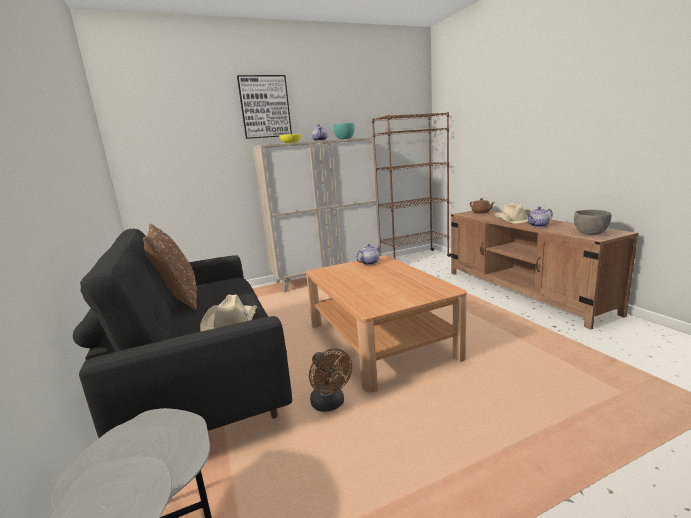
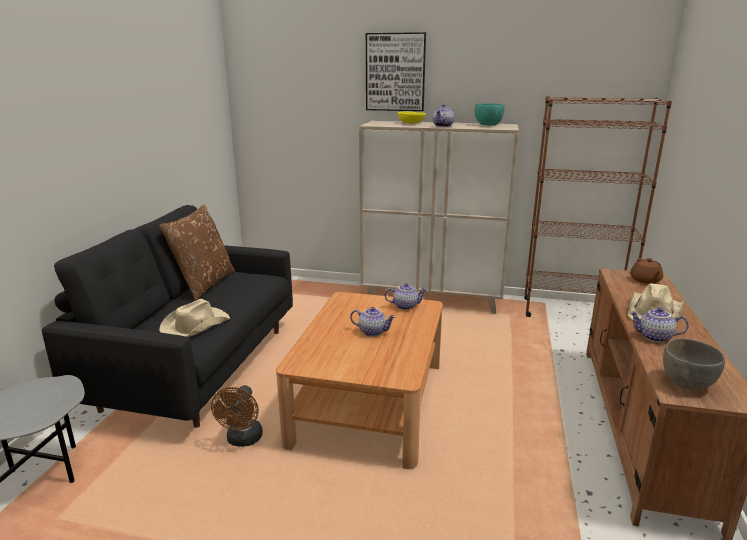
camera: 35 degrees right, 5 degrees up
none -> teapot [350,307,396,337]

